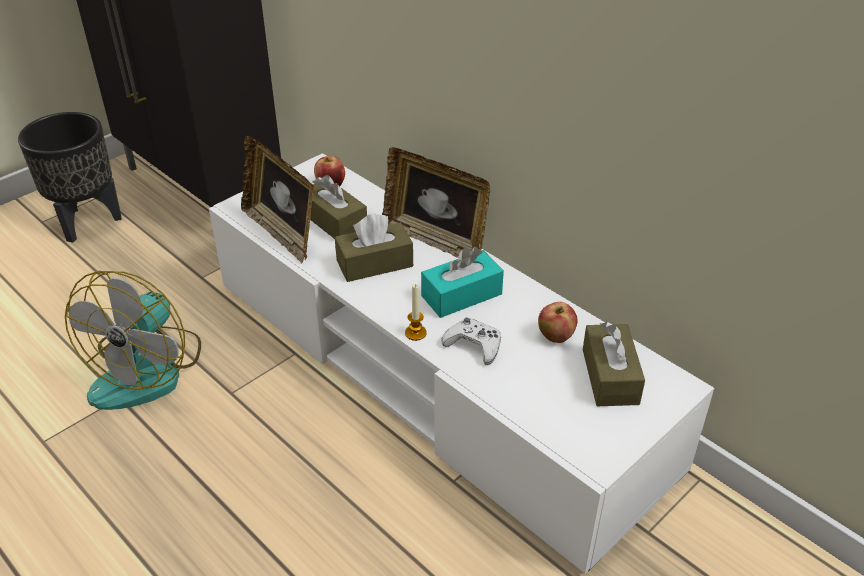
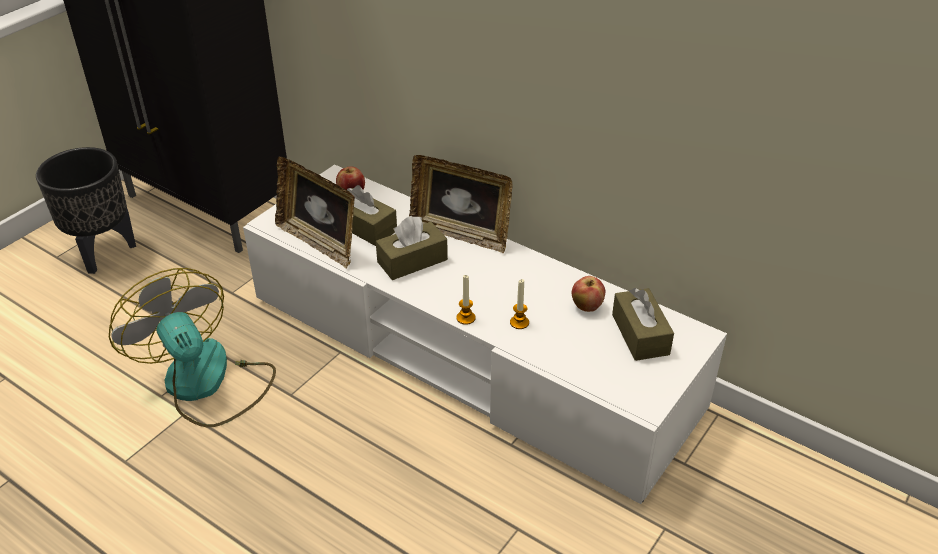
camera: 10 degrees left, 0 degrees up
fan [65,271,201,410] -> fan turned 135 degrees clockwise [109,268,276,427]
turquoise tissue box [421,247,504,318] -> none
white game controller [441,318,501,365] -> candle [510,279,529,329]

